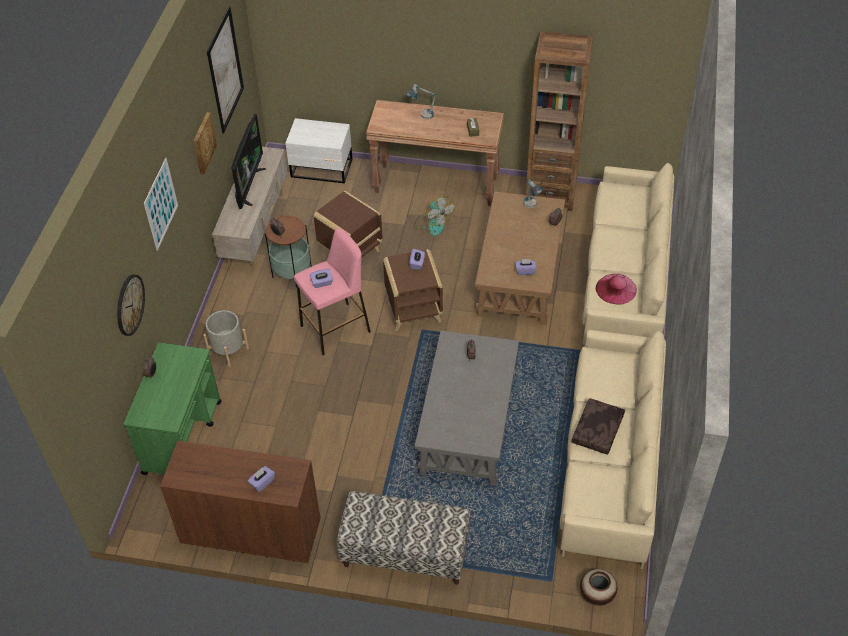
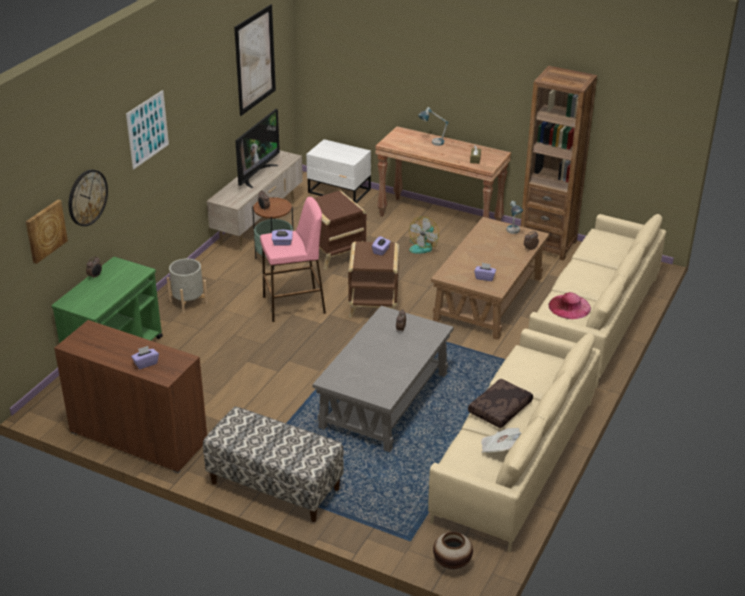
camera: 15 degrees right, 15 degrees down
picture [193,112,217,174] -> picture moved to [26,200,68,264]
fan [414,196,455,236] -> fan turned 45 degrees clockwise [409,216,439,254]
none -> newspaper [481,428,521,453]

